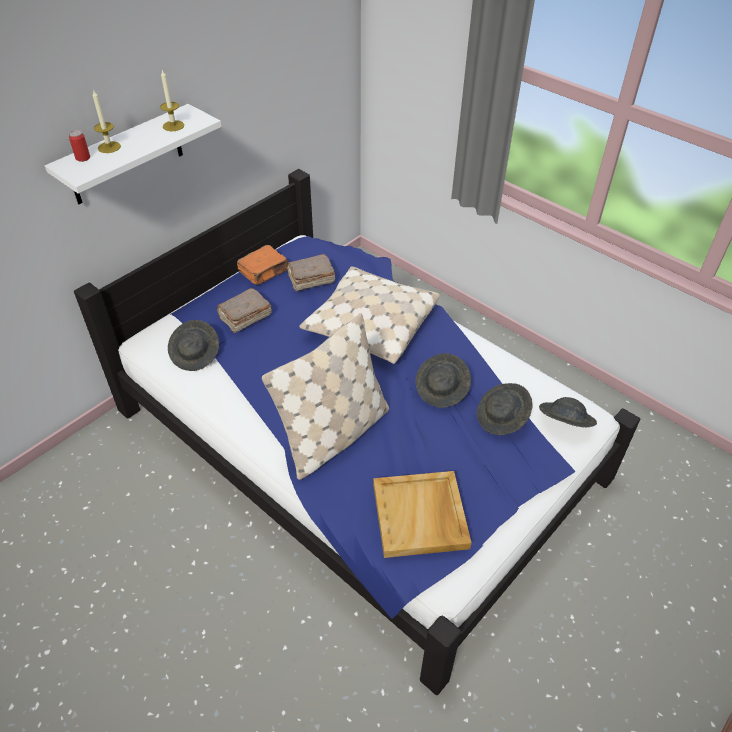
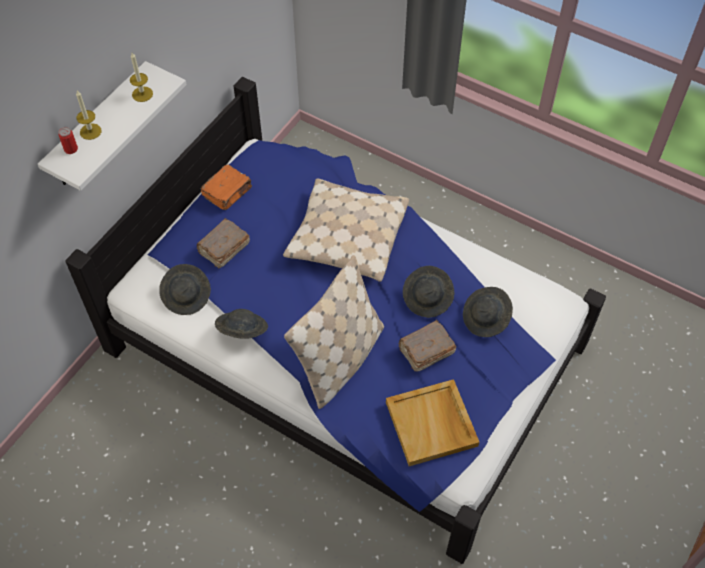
camera: 10 degrees left, 10 degrees up
brown book [287,254,335,291] -> brown book moved to [398,320,456,372]
grey hat [539,397,597,427] -> grey hat moved to [215,309,268,339]

